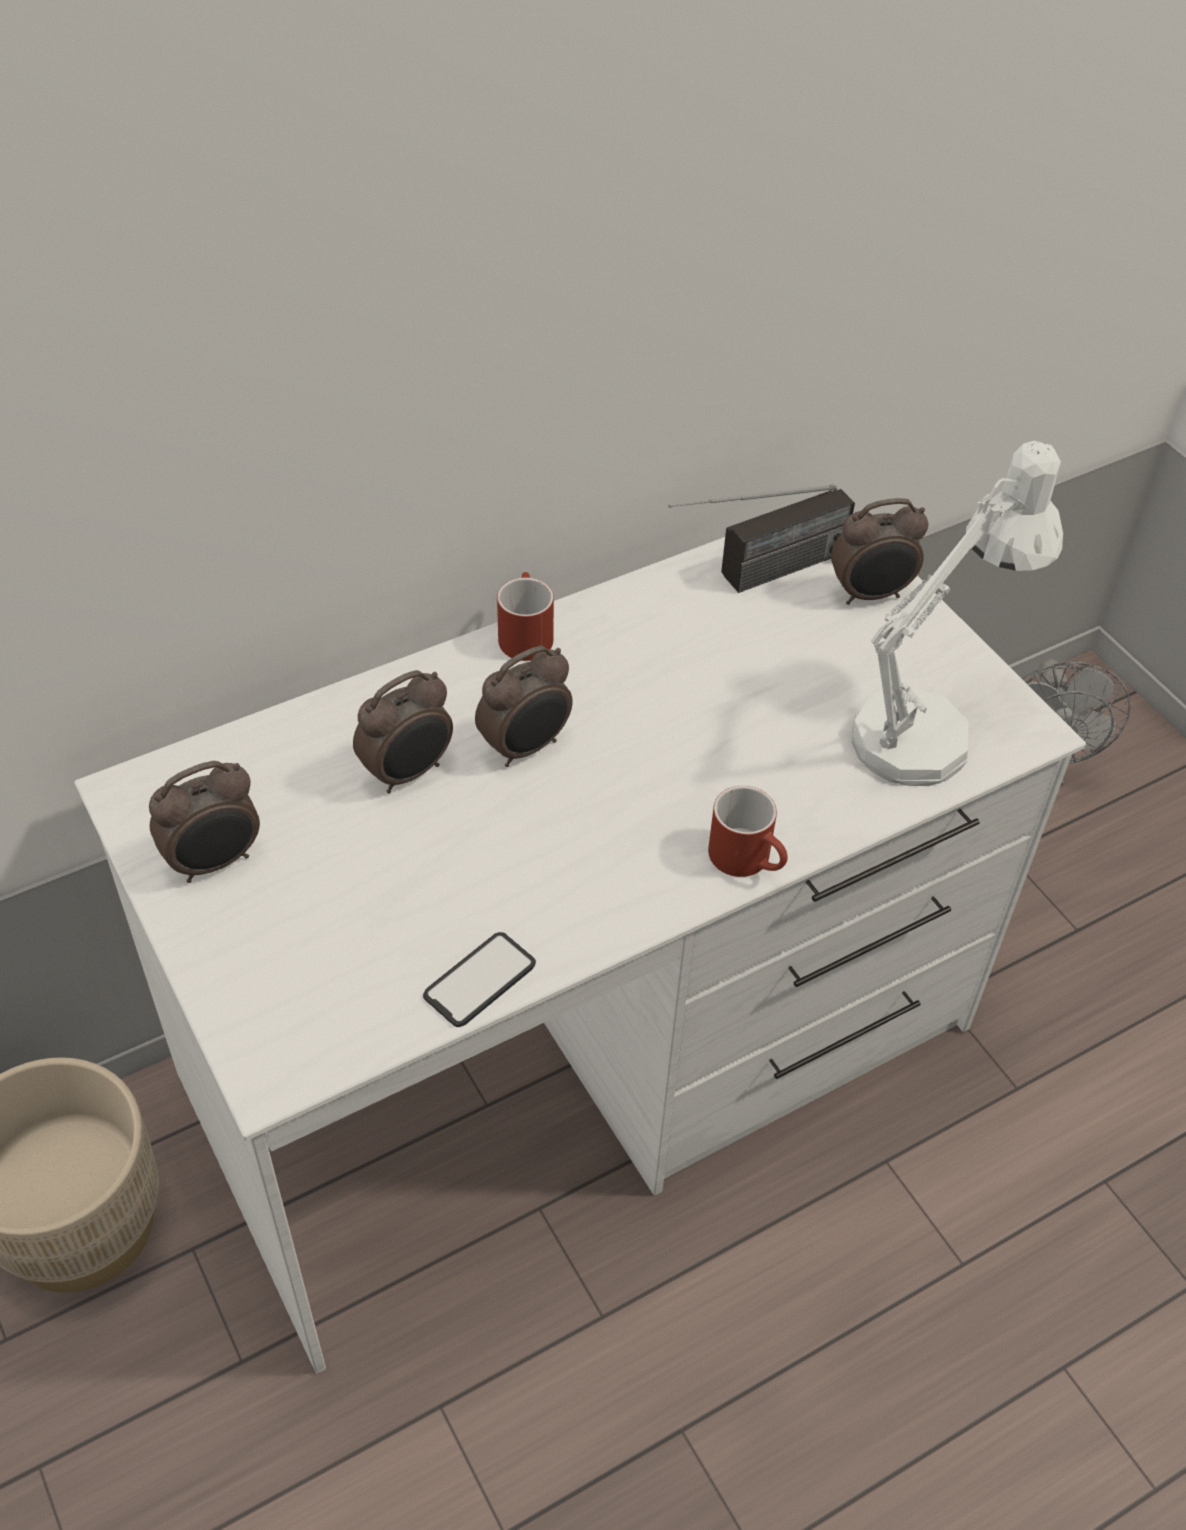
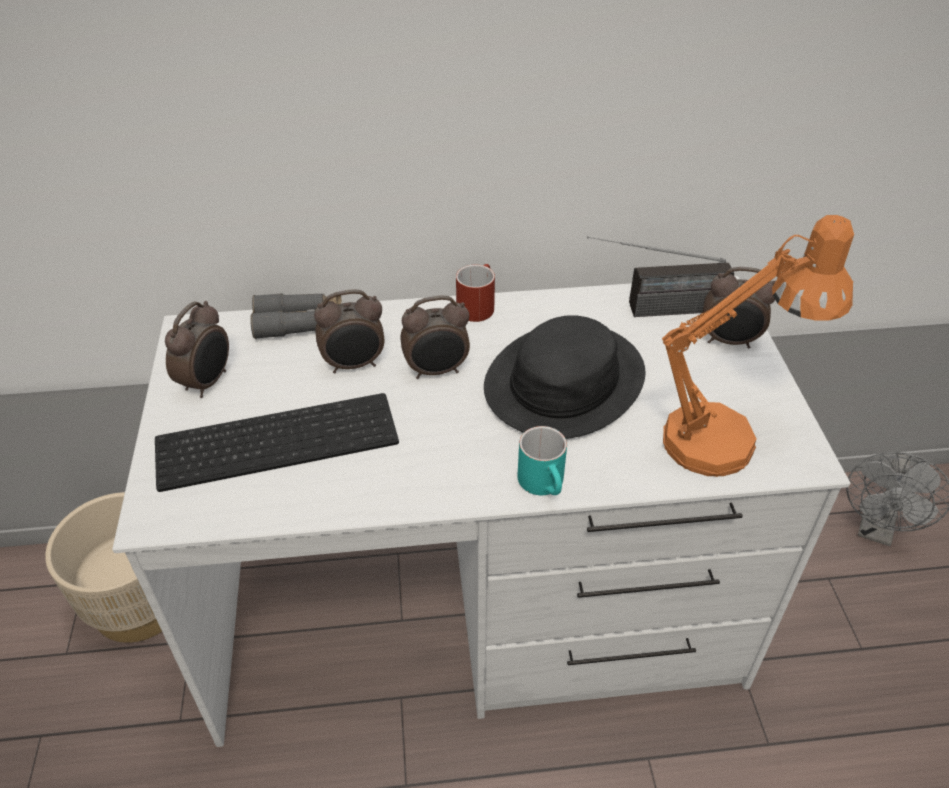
camera: 25 degrees right, 5 degrees down
alarm clock [149,761,260,883] -> alarm clock turned 60 degrees counterclockwise [165,301,229,398]
phone [423,932,536,1027] -> none
red mug [708,786,788,877] -> turquoise mug [517,426,567,495]
white table lamp [852,441,1063,786] -> orange table lamp [662,215,854,477]
none -> keyboard [155,393,399,492]
none -> grey binoculars [250,293,342,339]
none -> black hat [484,315,645,439]

